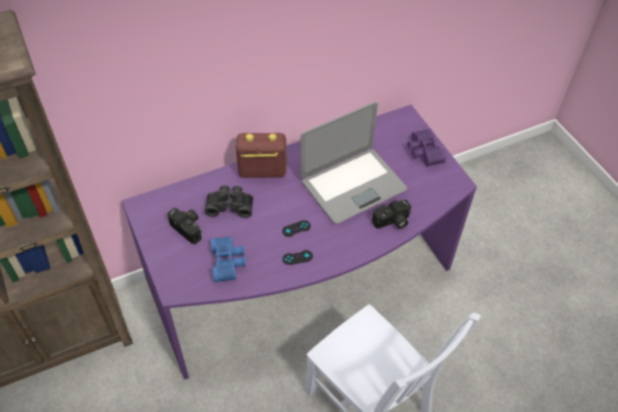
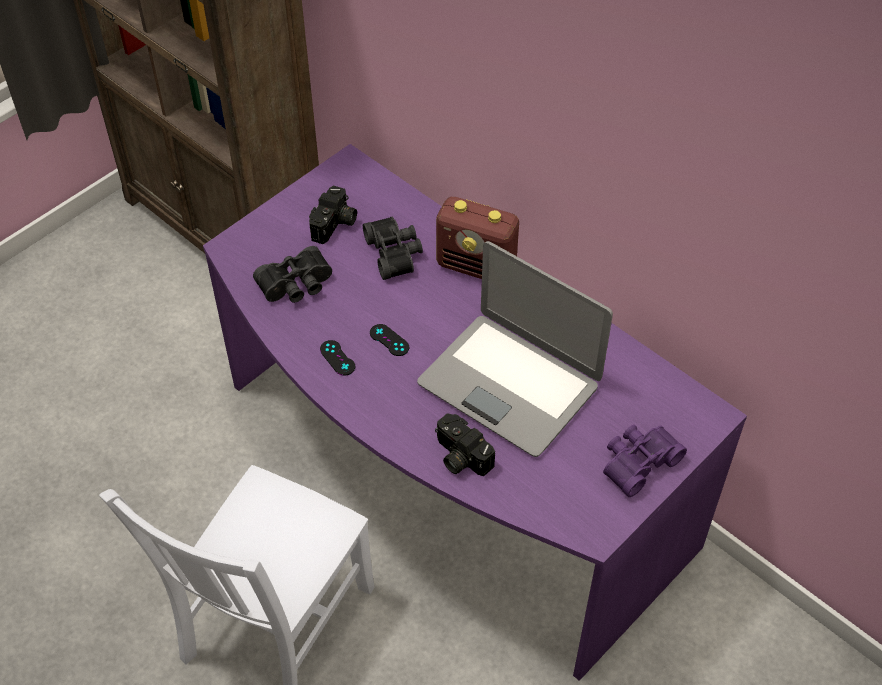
camera: 70 degrees right, 0 degrees up
blue binoculars [211,236,246,282] -> black binoculars [253,246,332,303]
radio [236,133,287,178] -> radio turned 135 degrees clockwise [436,197,519,279]

